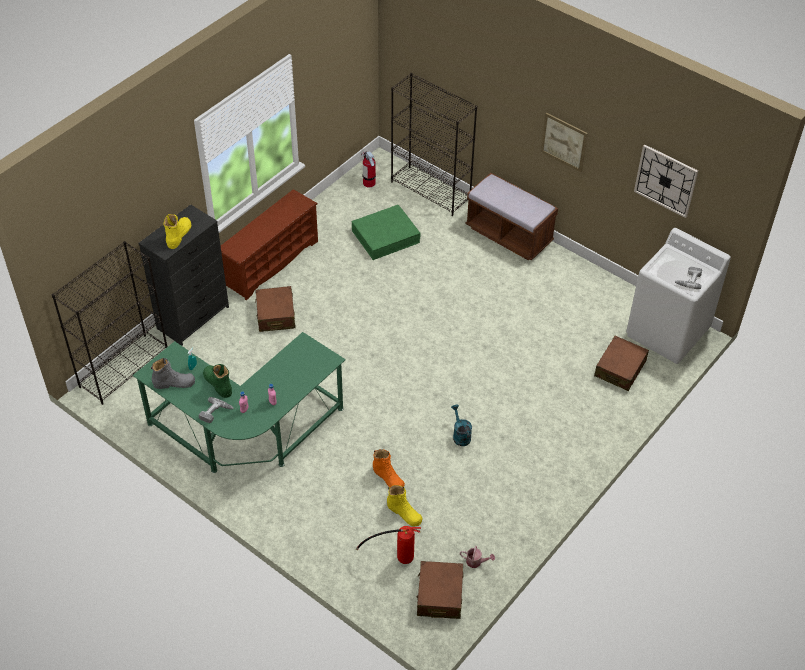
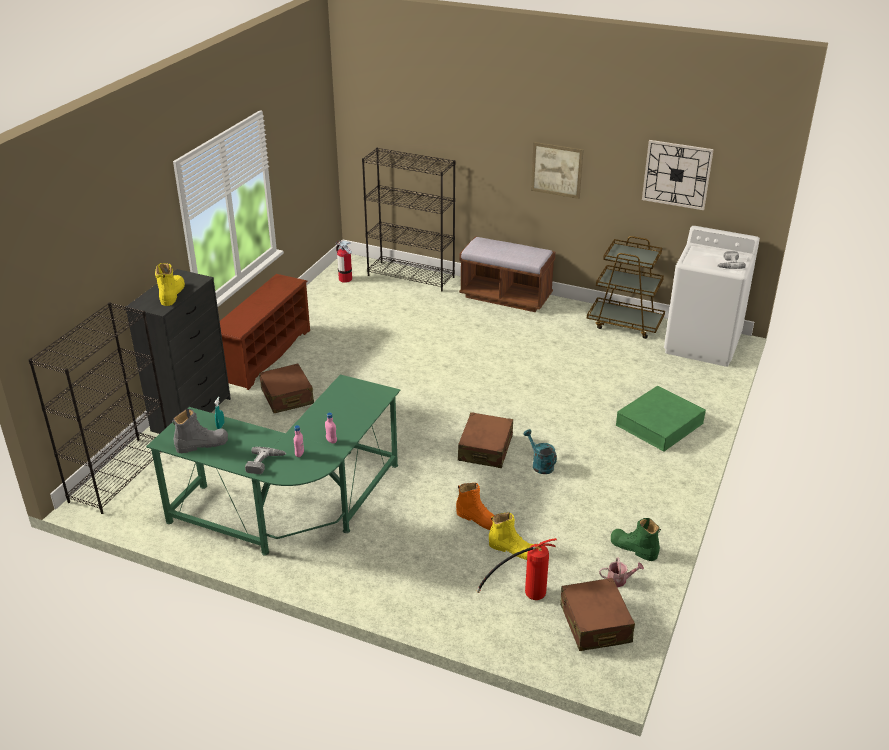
camera: 15 degrees left, 15 degrees down
green boot [203,364,232,398] -> green boot moved to [611,518,661,561]
green storage box [352,205,421,260] -> green storage box moved to [616,386,706,452]
brown suitcase [594,336,649,391] -> brown suitcase moved to [458,412,513,468]
none -> brown cart [587,236,665,339]

